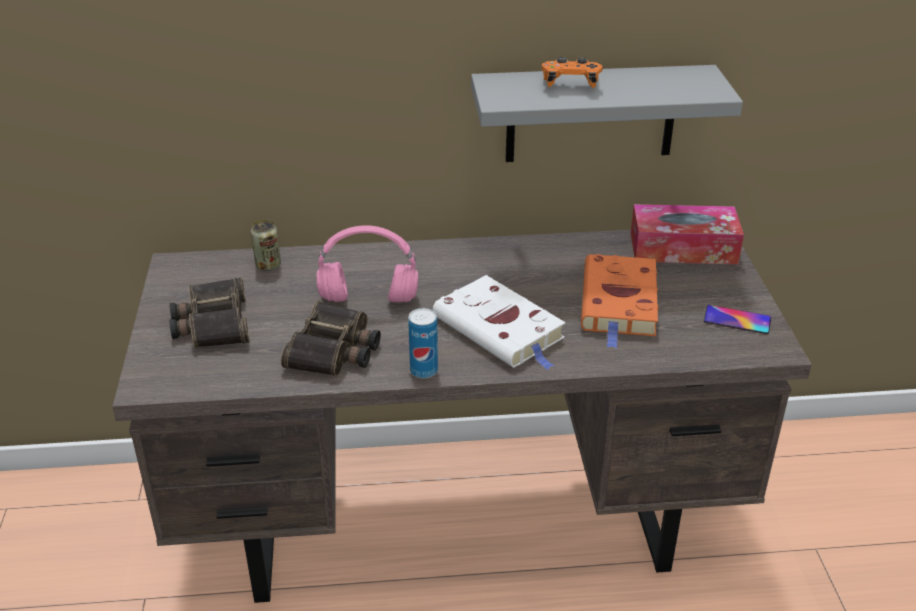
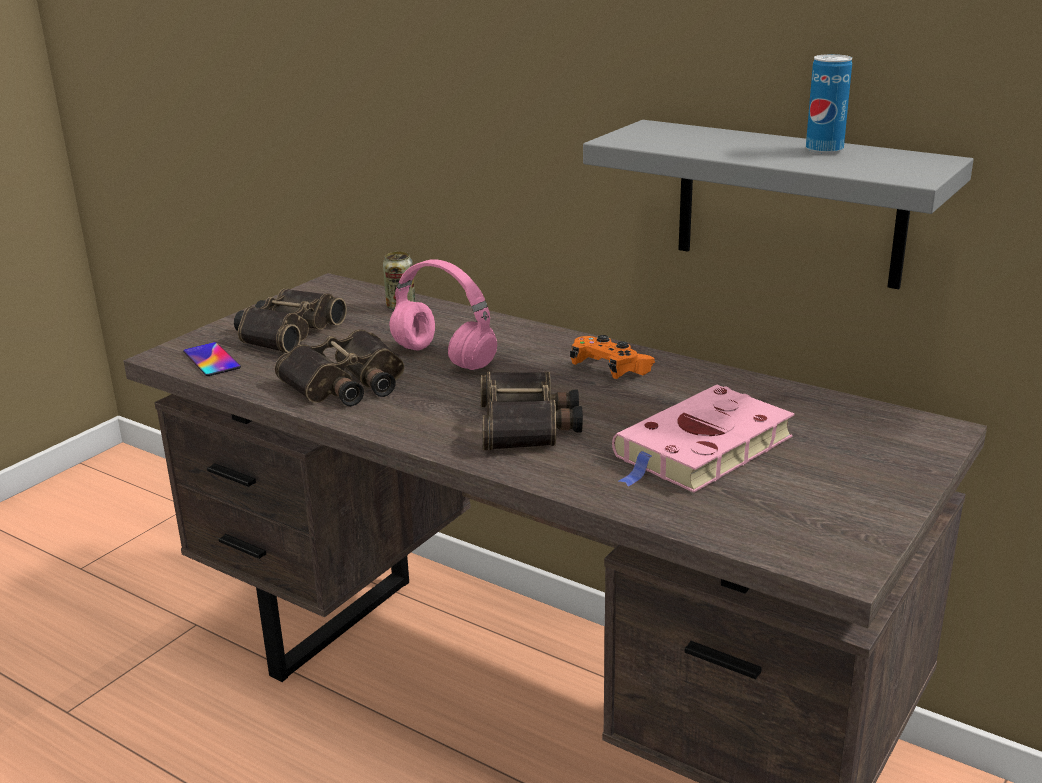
camera: 40 degrees right, 10 degrees down
can [408,308,438,378] -> can moved to [806,54,852,154]
white book [433,275,565,370] -> binoculars [480,372,583,450]
orange game controller [542,57,603,88] -> orange game controller moved to [570,335,655,379]
orange book [581,254,658,348] -> pink book [612,385,795,493]
tissue box [630,204,744,264] -> none
phone [704,305,771,334] -> phone moved to [183,342,241,376]

